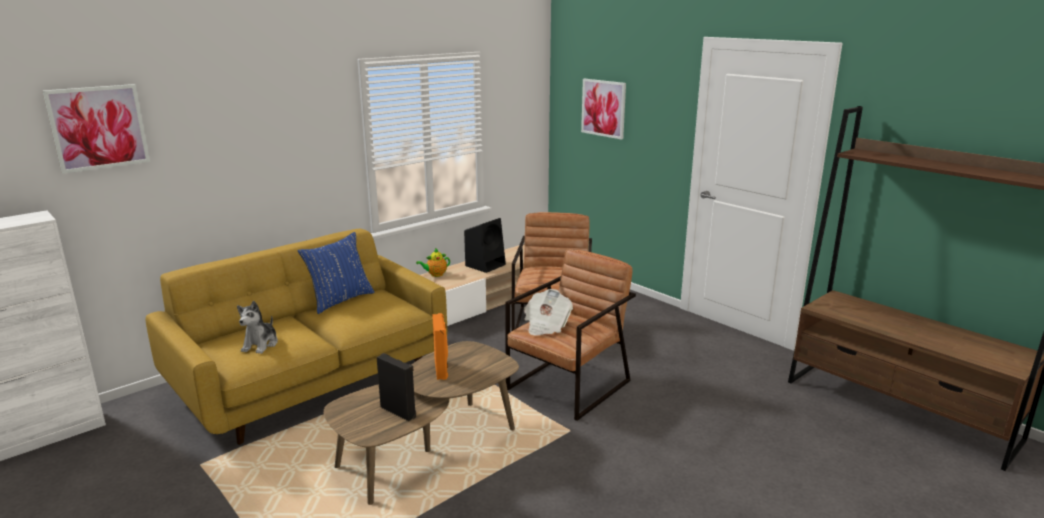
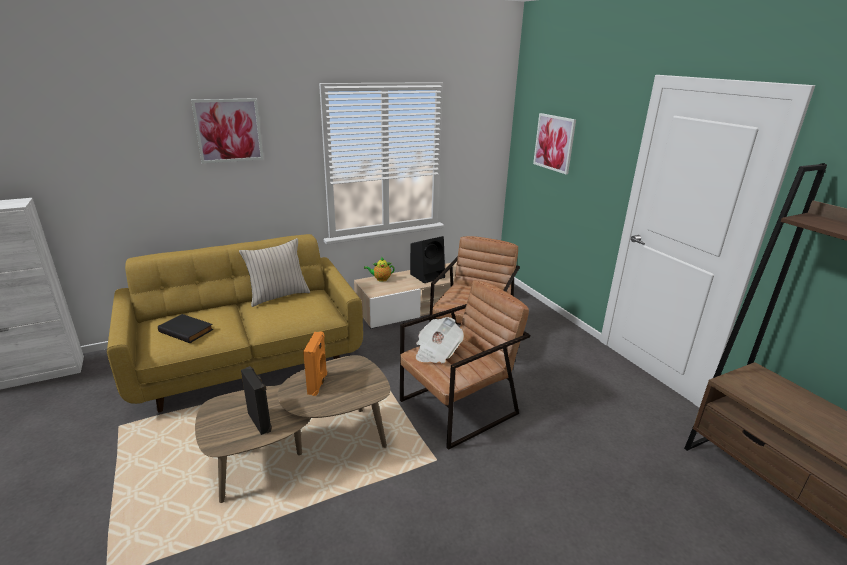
camera: 15 degrees right, 5 degrees up
picture [42,84,150,174] -> picture moved to [191,98,263,163]
plush toy [237,301,278,354] -> black book [158,314,214,343]
blue pillow [298,232,375,314] -> beige pillow [239,238,310,307]

